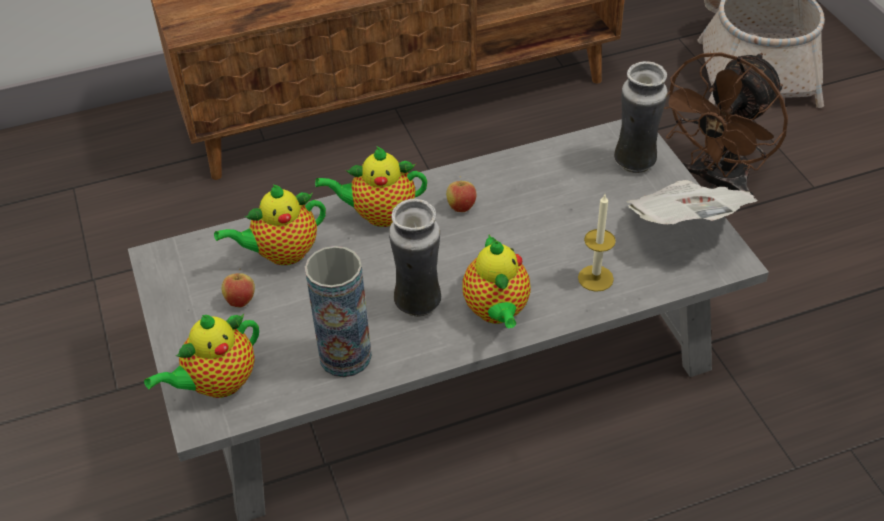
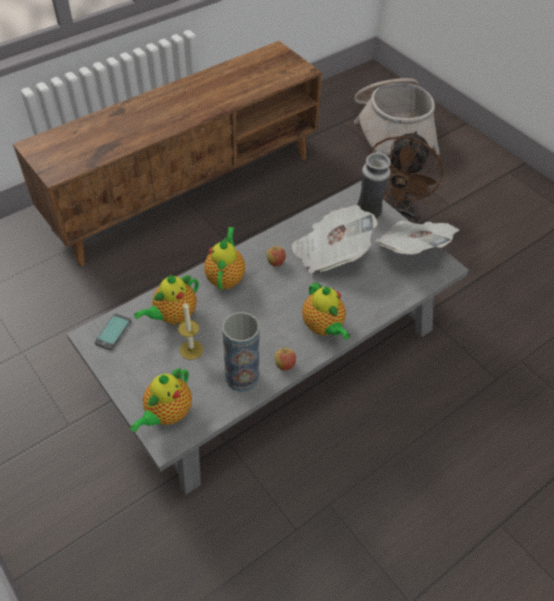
camera: 20 degrees left, 5 degrees up
apple [222,269,255,307] -> apple moved to [274,345,296,370]
teapot [315,146,427,227] -> teapot turned 120 degrees clockwise [204,227,245,289]
vase [389,199,441,317] -> none
candle [578,194,616,292] -> candle moved to [178,302,203,360]
none -> phone [94,313,131,350]
none -> newspaper [291,205,378,274]

